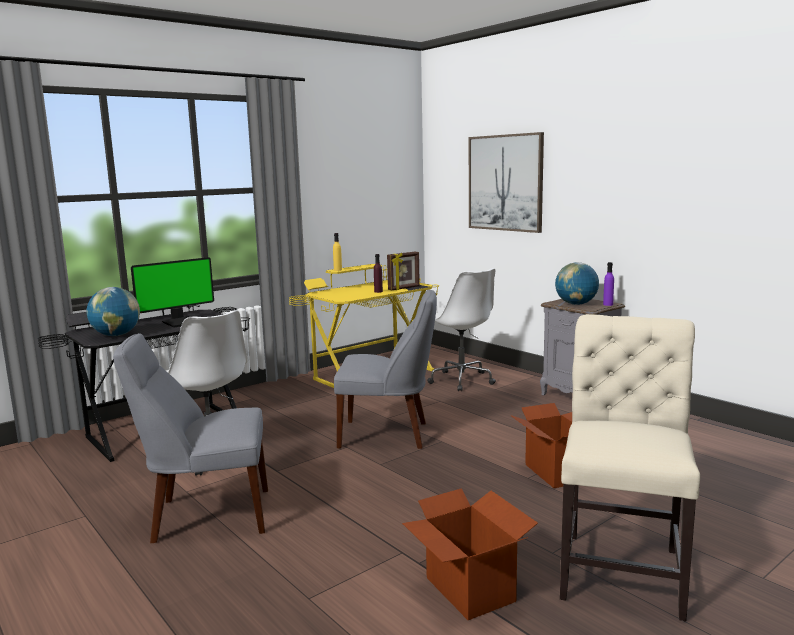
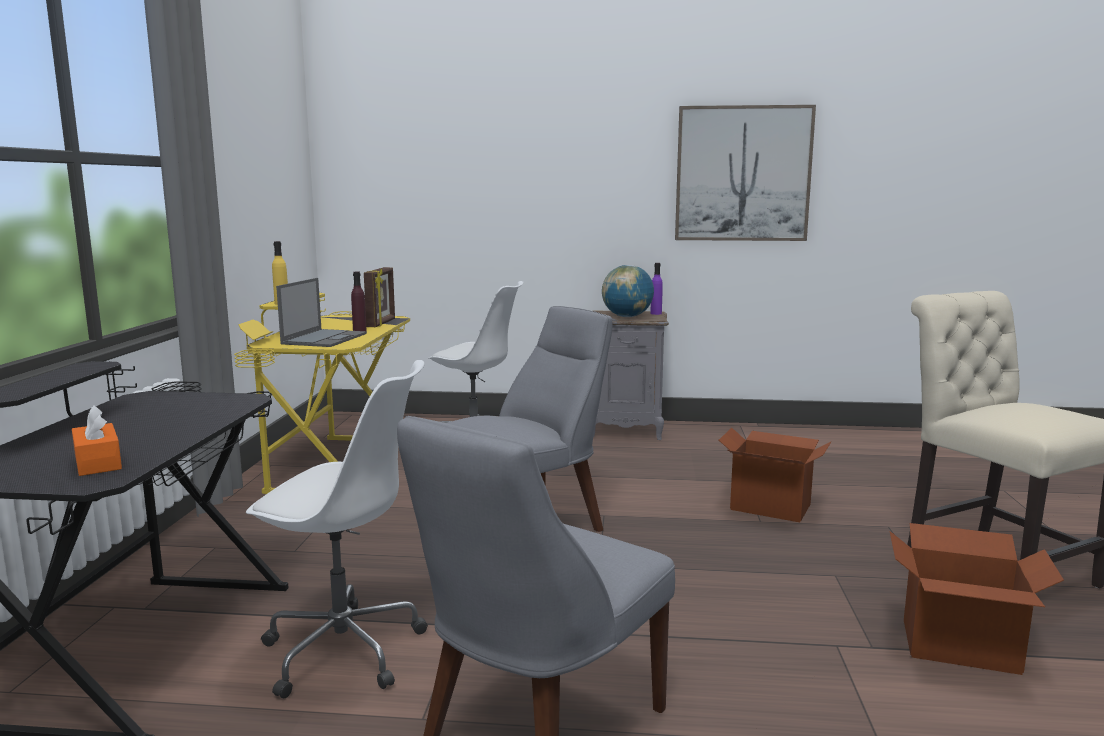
camera: 45 degrees left, 0 degrees up
globe [87,287,140,336] -> orange tissue box [72,405,122,476]
monitor [131,257,214,327] -> none
picture [469,132,544,233] -> picture moved to [675,105,816,241]
none -> laptop [276,278,367,347]

